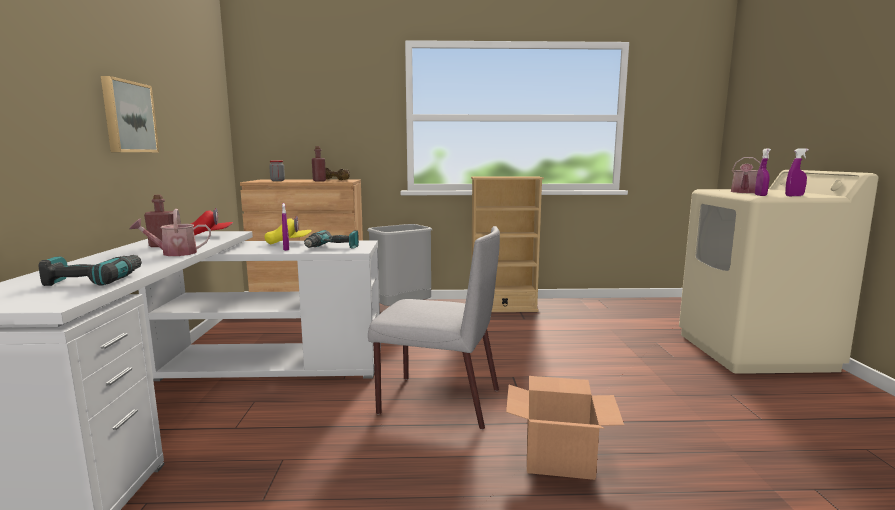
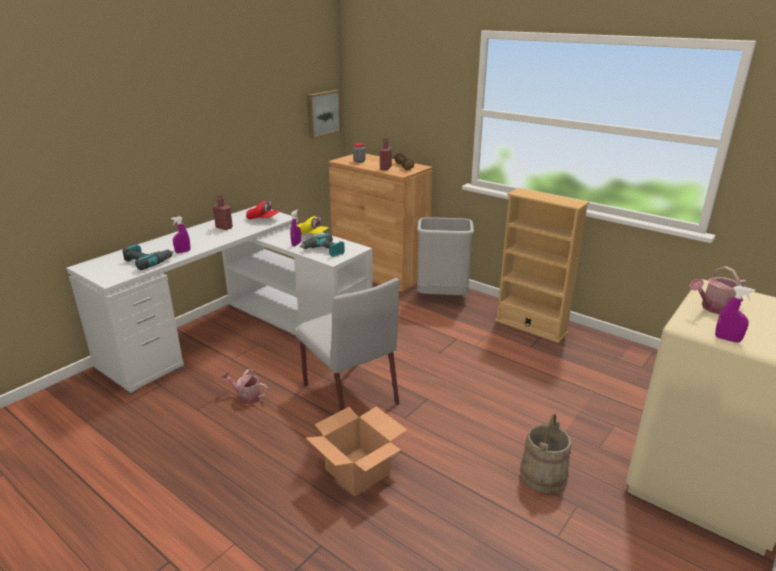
camera: 40 degrees right, 15 degrees up
picture [101,76,159,152] -> picture moved to [307,90,341,138]
watering can [129,209,211,256] -> watering can moved to [221,369,268,404]
purple spray bottle [755,148,771,196] -> purple spray bottle moved to [171,216,190,254]
none -> beige bucket [520,413,571,493]

